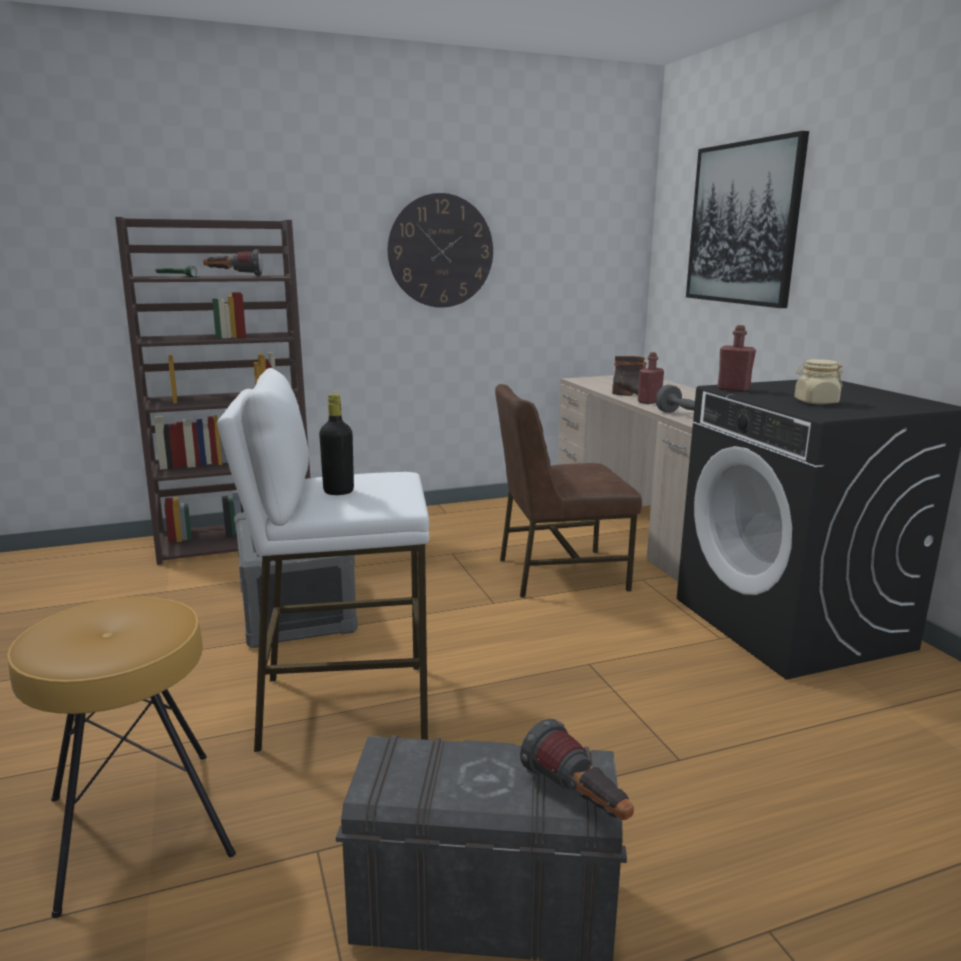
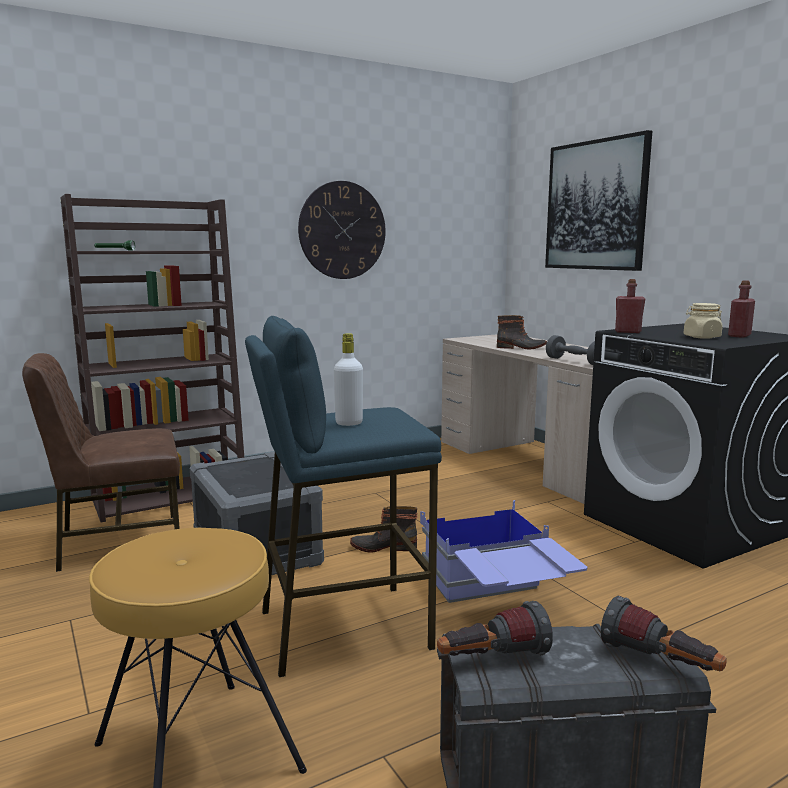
camera: 10 degrees left, 5 degrees down
flashlight [203,249,263,276] -> flashlight moved to [437,601,553,656]
white stool [217,368,429,753] -> blue stool [245,316,442,677]
black bottle [319,394,354,495] -> white bottle [334,333,363,426]
brown chair [495,384,642,598] -> brown chair moved to [22,353,180,572]
red bottle [638,352,664,404] -> red bottle moved to [728,280,755,338]
none -> boot [350,506,417,553]
none -> blue storage box [420,500,588,603]

